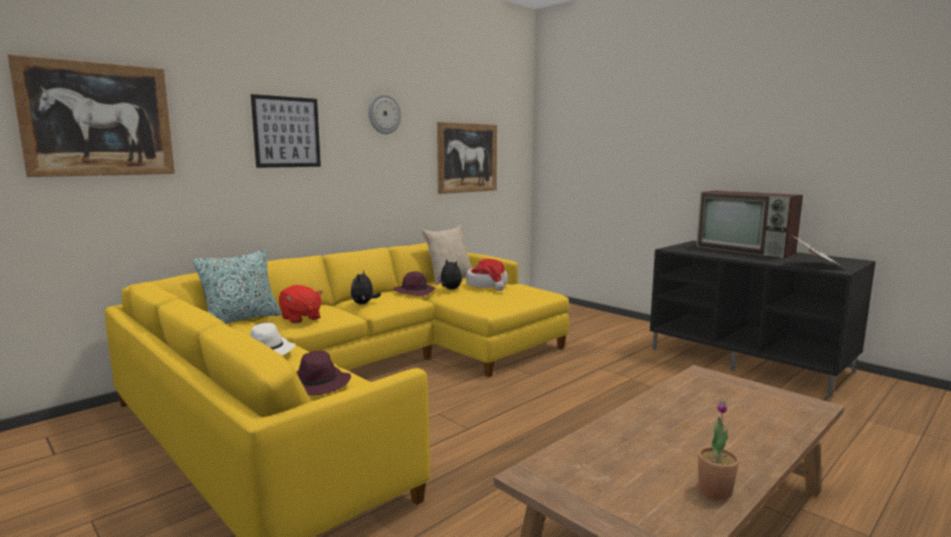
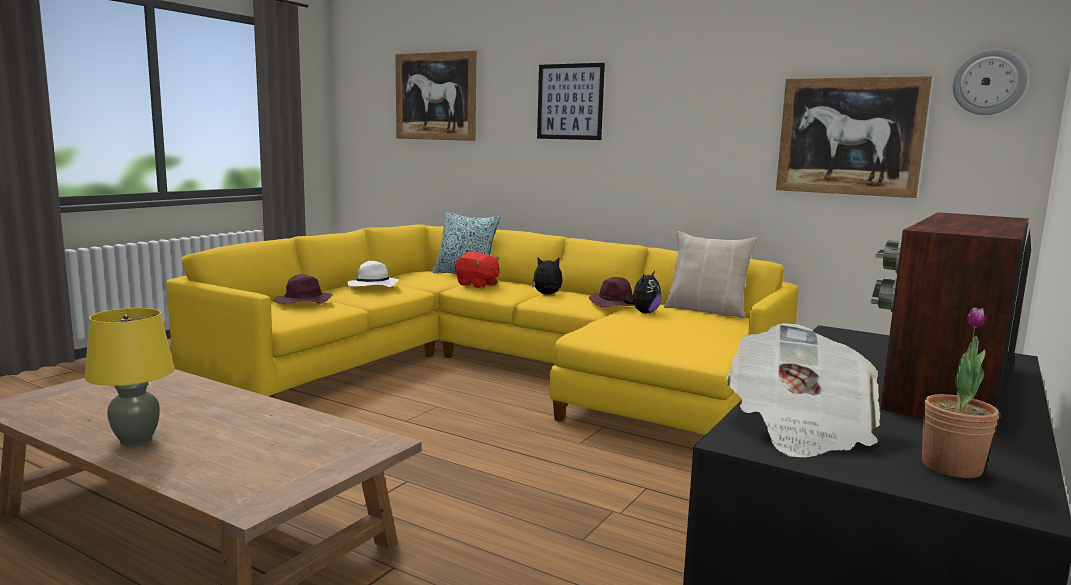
camera: 75 degrees right, 0 degrees up
red plush toy [279,285,323,324] -> red plush toy turned 90 degrees counterclockwise [455,252,500,288]
wall clock [368,93,401,134] -> wall clock moved to [953,49,1027,115]
hat [466,259,508,291] -> none
potted plant [698,401,739,500] -> potted plant moved to [922,307,999,478]
none -> yellow table lamp [85,308,175,446]

